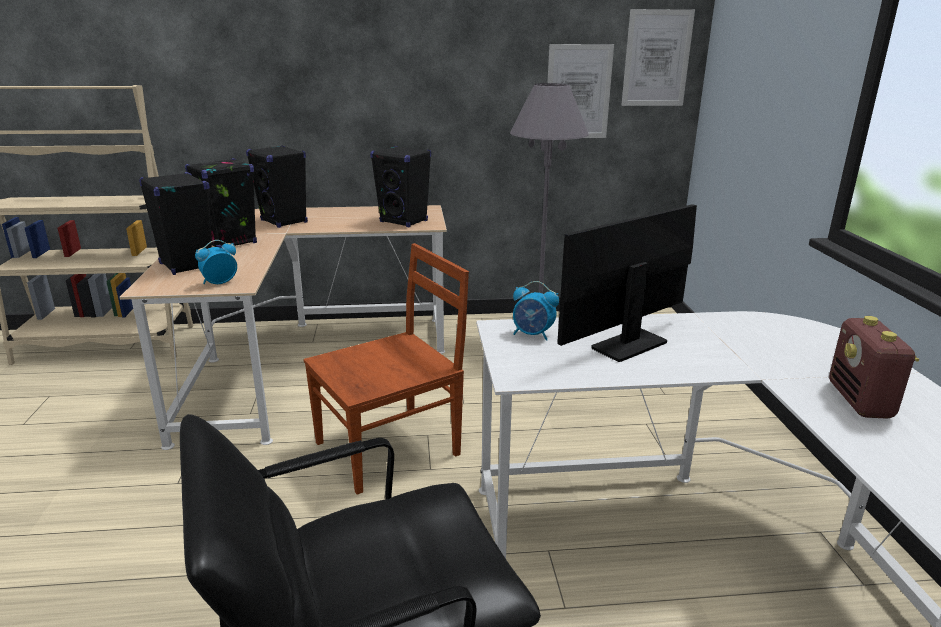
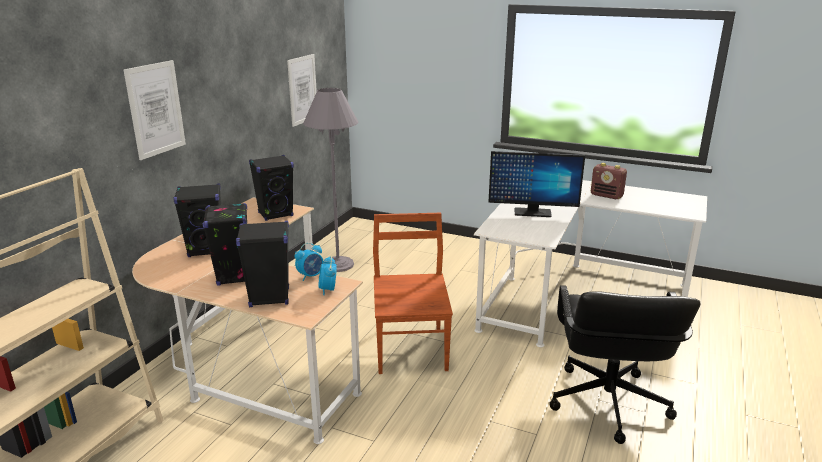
camera: 60 degrees left, 0 degrees up
alarm clock [513,281,559,341] -> alarm clock moved to [295,243,324,281]
monitor [557,204,697,362] -> monitor turned 75 degrees counterclockwise [488,151,585,217]
picture [621,9,695,106] -> picture moved to [124,60,186,160]

